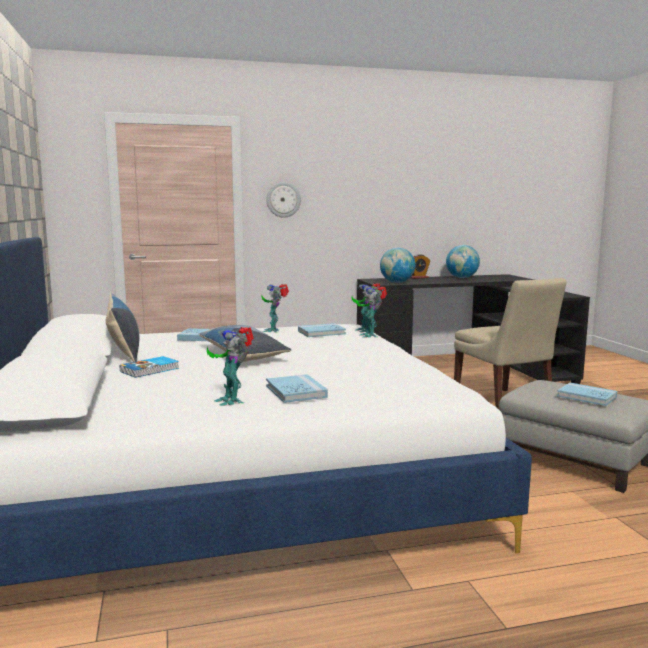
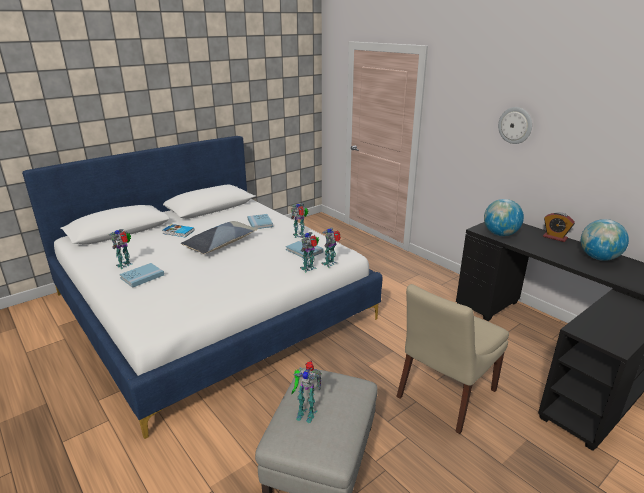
camera: 65 degrees right, 15 degrees up
pillow [106,293,140,362] -> none
wall clock [266,182,301,218] -> wall clock moved to [498,107,532,144]
blue book [557,383,618,406] -> toy robot [291,361,322,423]

